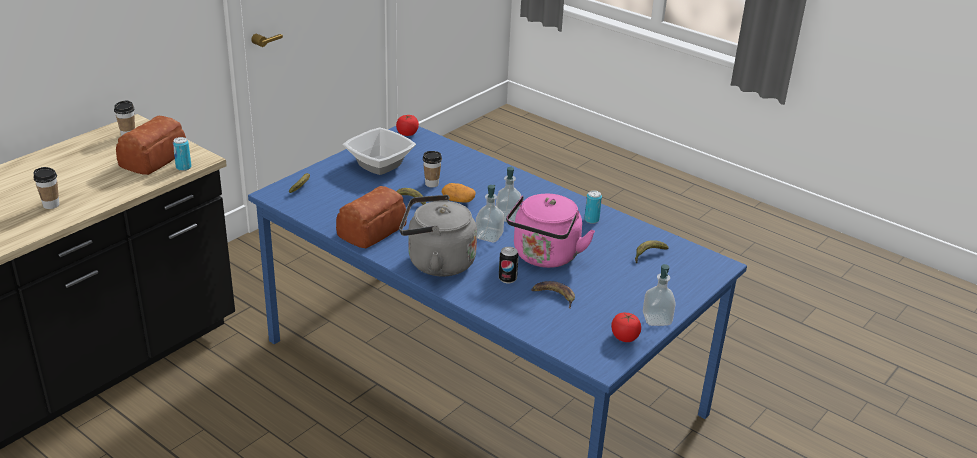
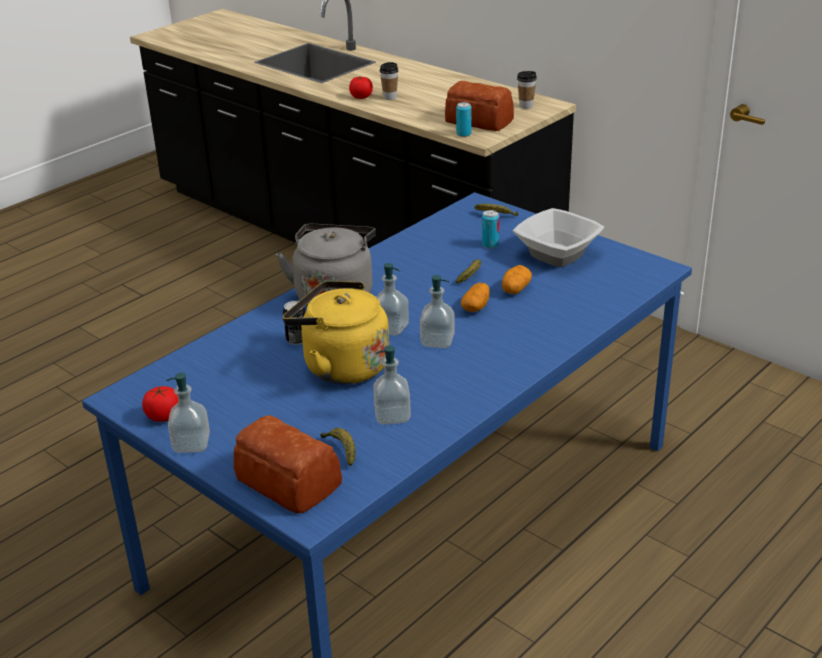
camera: 95 degrees right, 0 degrees up
bread [336,186,407,248] -> bread moved to [234,415,342,514]
tomato [396,115,419,136] -> tomato moved to [349,77,373,99]
cup [423,151,442,187] -> potato [502,265,532,294]
pink kettle [506,194,595,268] -> yellow kettle [283,281,389,384]
banana [531,281,575,309] -> none
can [585,190,602,224] -> can moved to [482,210,499,248]
none -> soap dispenser [373,346,411,425]

